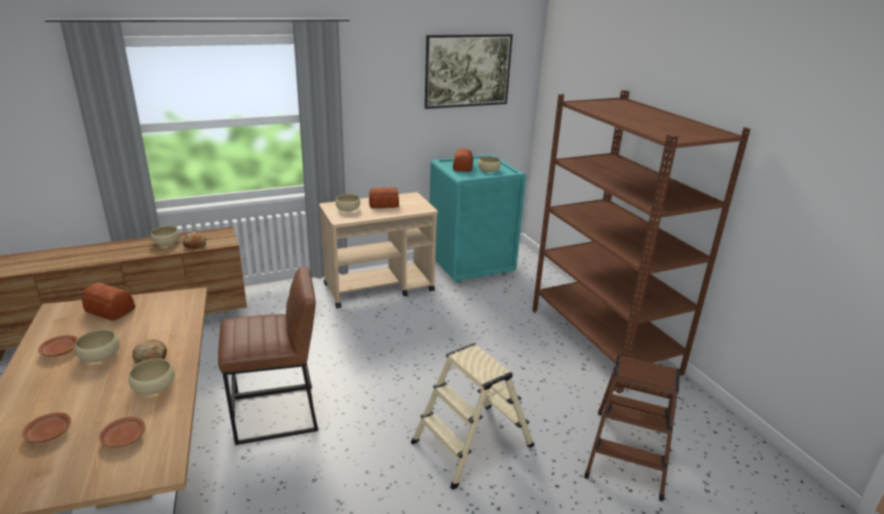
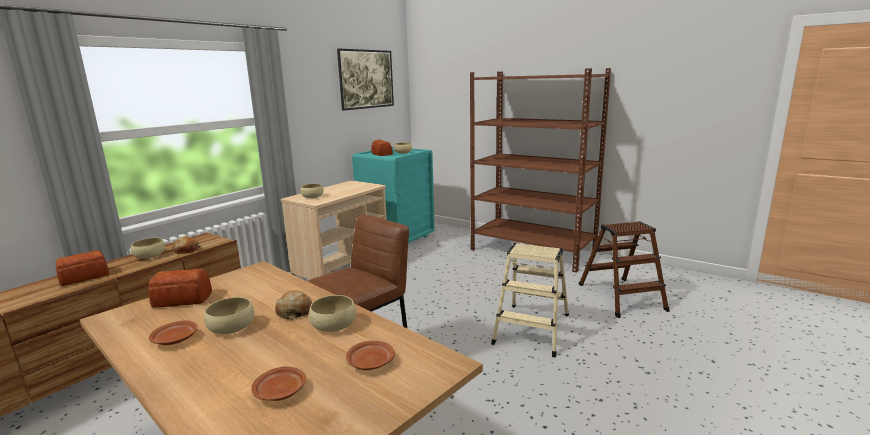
camera: 30 degrees left, 10 degrees down
bread [369,187,399,208] -> bread moved to [56,250,109,286]

